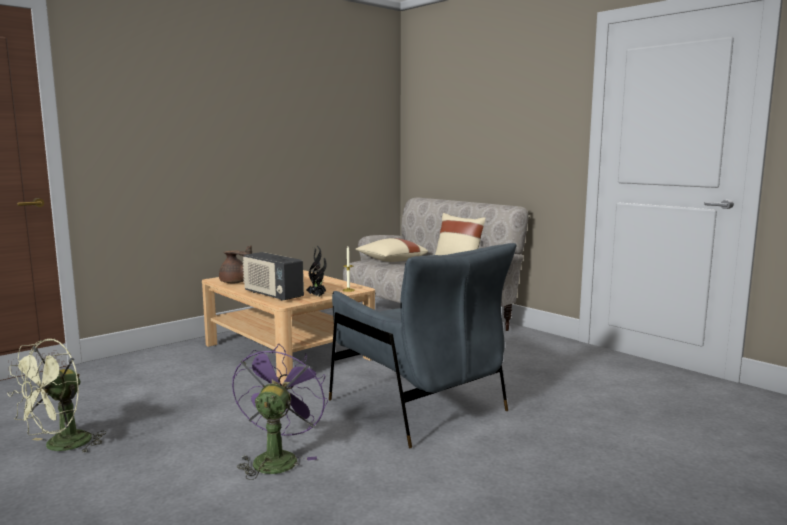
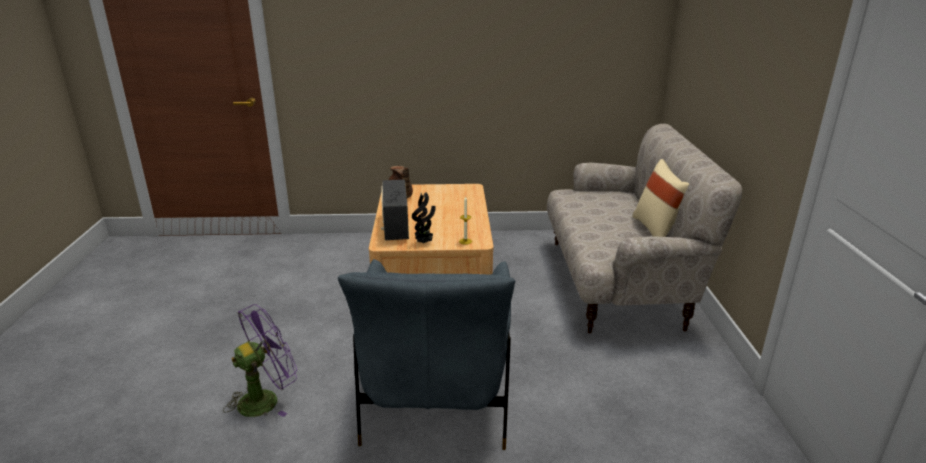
camera: 40 degrees right, 15 degrees up
green fan [7,339,107,453] -> none
beige pillow [355,238,428,262] -> none

